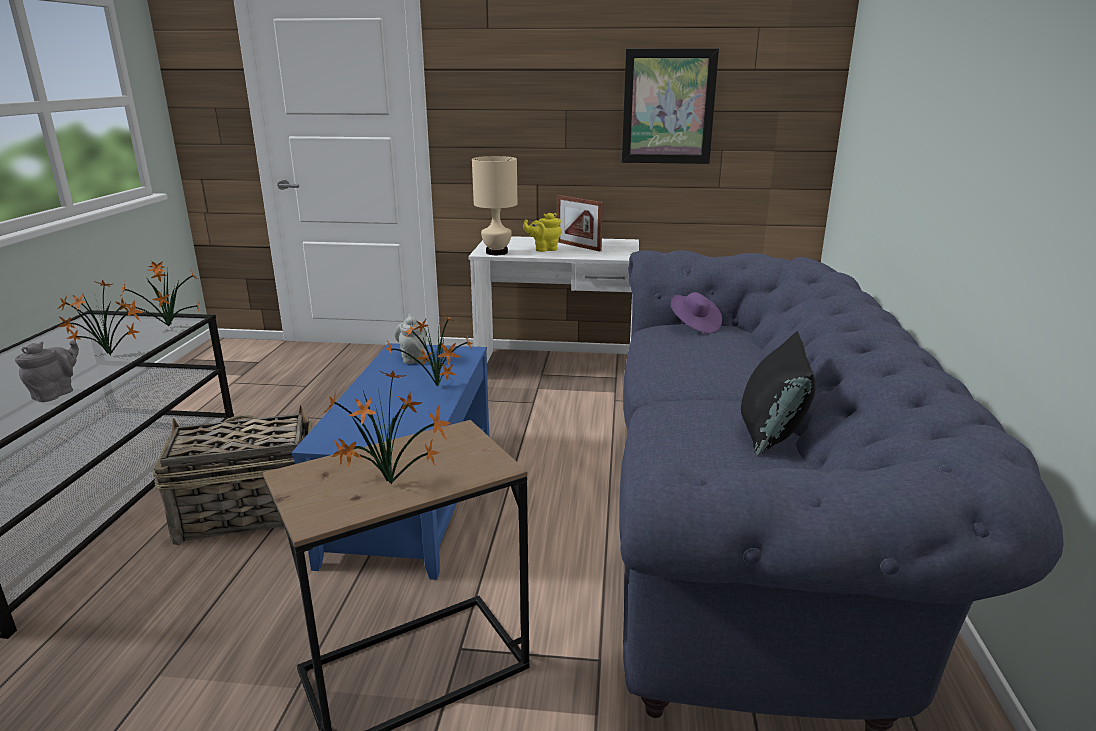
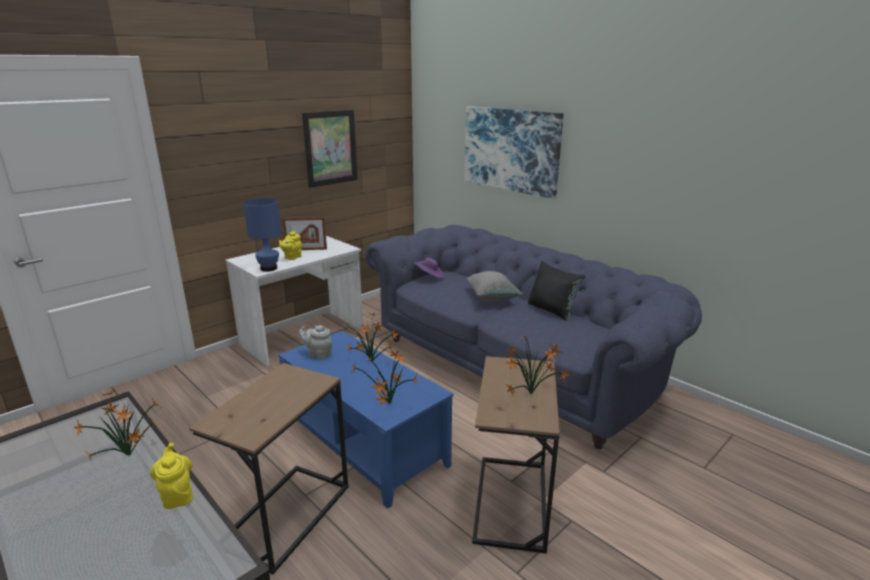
camera: 50 degrees left, 0 degrees up
grey teapot [15,340,79,402] -> yellow teapot [150,443,193,509]
potted plant [119,261,199,327] -> potted plant moved to [352,350,419,407]
basket [153,405,312,546] -> brown side table [189,363,348,574]
beige table lamp [472,156,517,255] -> blue table lamp [243,198,281,272]
none -> picture [465,106,564,199]
none -> grey pillow [466,271,523,302]

